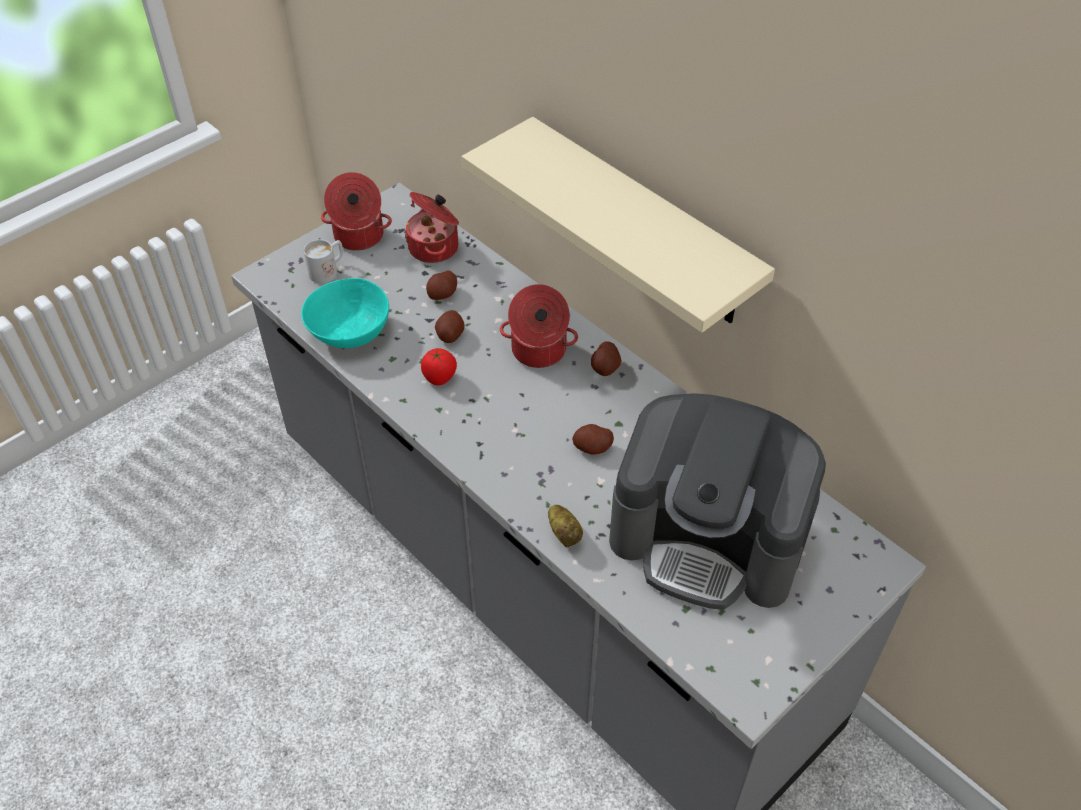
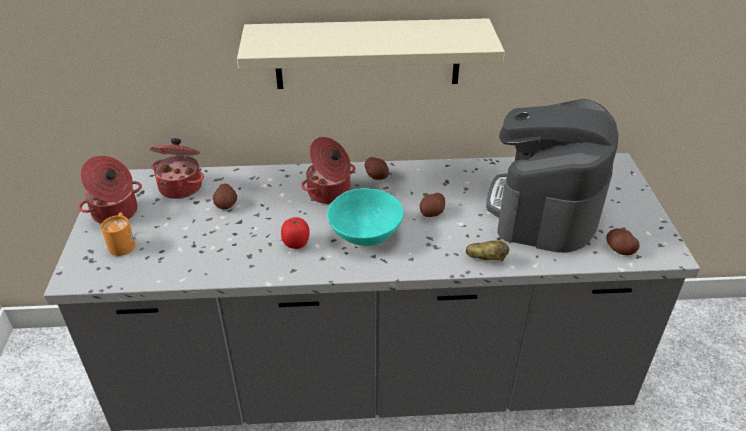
camera: 50 degrees left, 10 degrees down
turquoise bowl [301,278,389,348] -> turquoise bowl moved to [327,188,403,246]
white mug [304,239,343,283] -> orange mug [101,212,135,256]
potato [435,310,464,343] -> potato moved to [606,228,640,255]
coffee machine [609,393,826,610] -> coffee machine turned 135 degrees clockwise [486,99,618,253]

